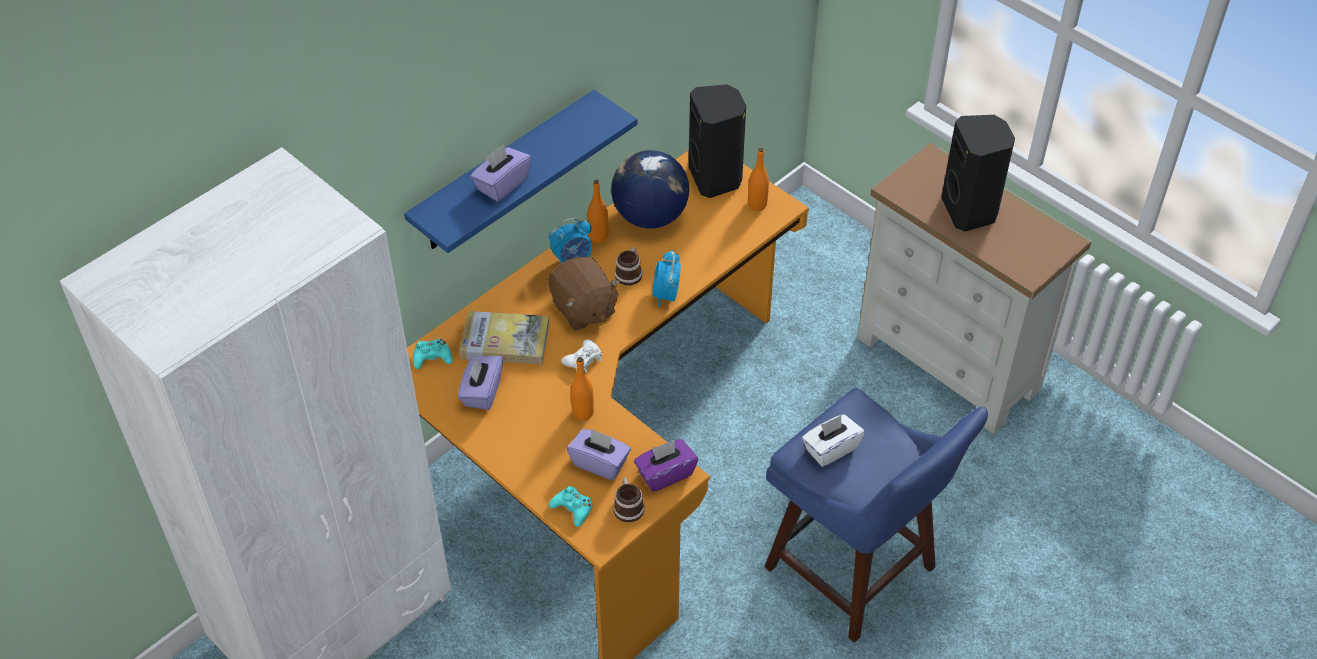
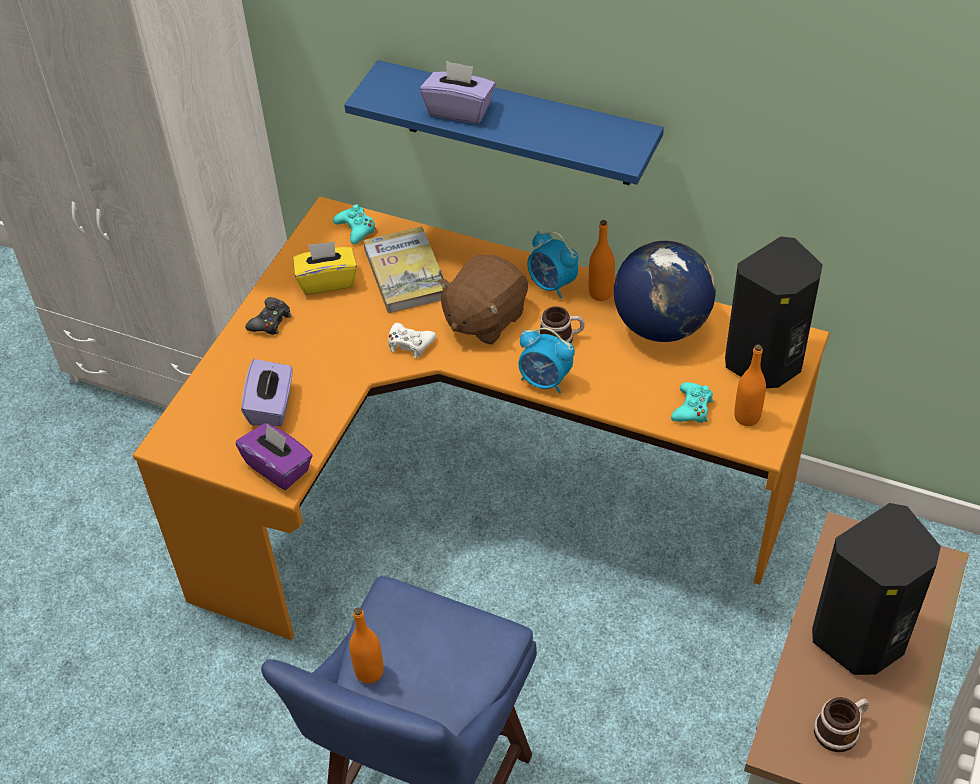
camera: 70 degrees right, 0 degrees up
purple tissue box [458,356,503,410] -> yellow tissue box [293,241,357,295]
turquoise game controller [549,486,593,527] -> turquoise game controller moved to [671,382,713,423]
orange bottle [570,357,594,421] -> orange bottle moved to [349,608,384,684]
mug [613,478,645,522] -> mug moved to [814,697,869,752]
alarm clock [652,250,681,307] -> alarm clock turned 135 degrees counterclockwise [519,328,575,393]
white tissue box [802,414,864,467] -> none
none -> black game controller [245,297,292,335]

